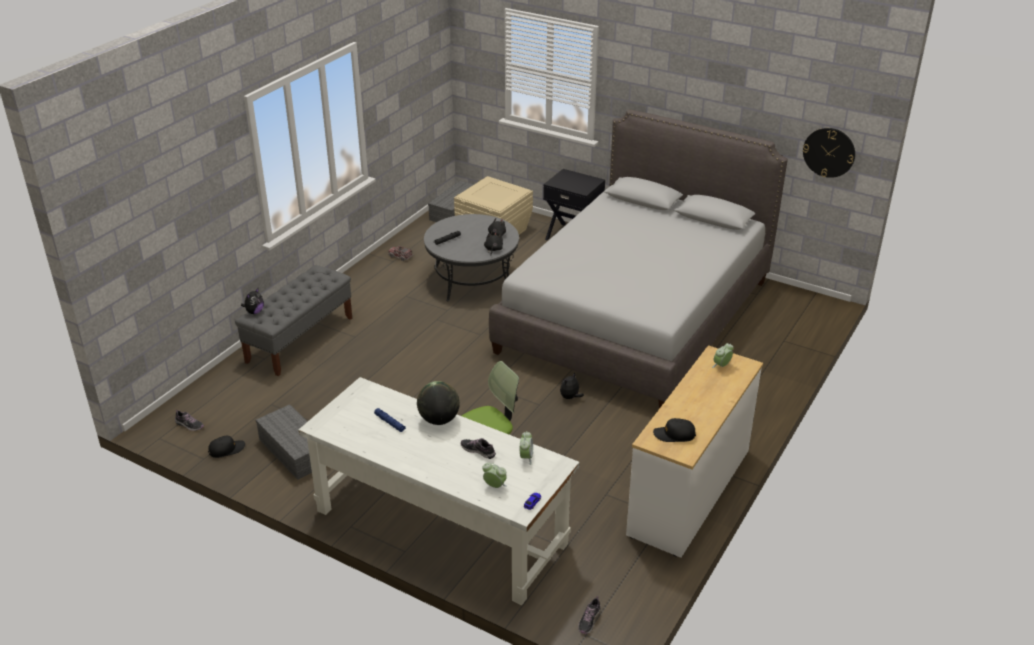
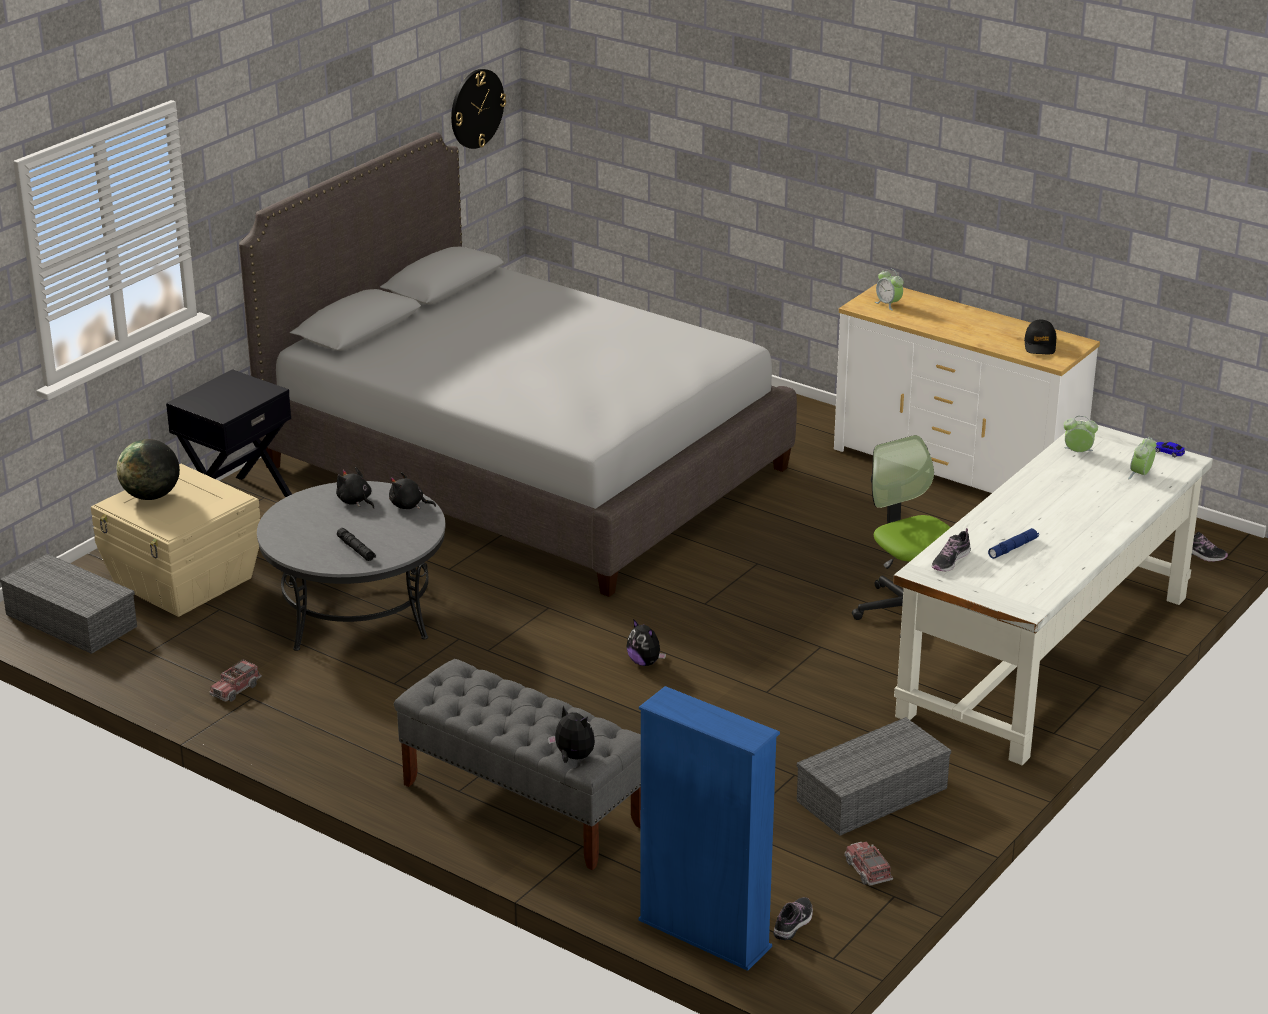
camera: 85 degrees left, 5 degrees down
black cap [208,436,245,458] -> toy truck [844,842,893,886]
globe [417,381,460,425] -> globe moved to [117,439,180,500]
shoe [461,438,496,459] -> shoe moved to [932,528,971,571]
plush toy [560,372,584,399] -> plush toy moved to [626,619,666,666]
none -> blue bookcase [638,686,780,971]

